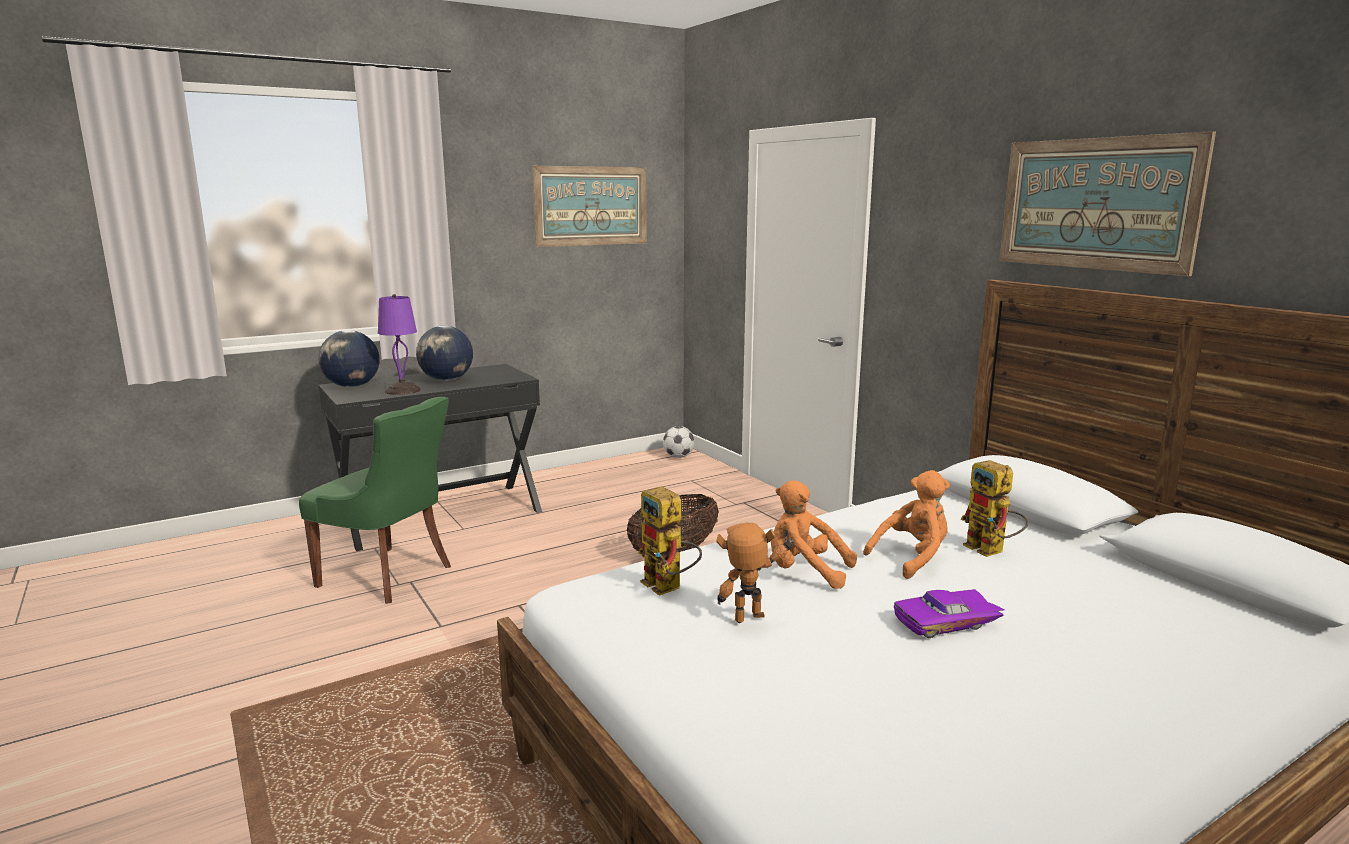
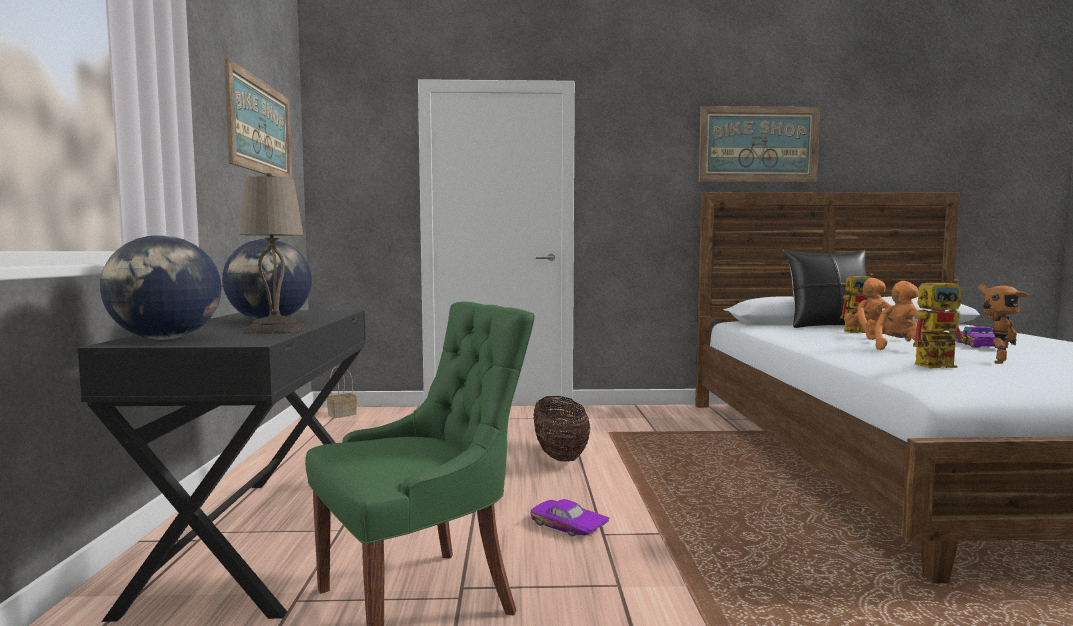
camera: 60 degrees left, 10 degrees down
purple table lamp [378,294,421,395] -> beige table lamp [238,173,305,334]
football [663,426,695,458] -> basket [326,367,357,418]
toy robot [716,523,794,623] -> toy robot turned 135 degrees counterclockwise [978,284,1030,364]
orange plush toy [771,480,857,589] -> orange plush toy turned 150 degrees clockwise [866,281,931,350]
none -> purple toy car [530,499,609,536]
none -> black pillow [783,249,866,328]

